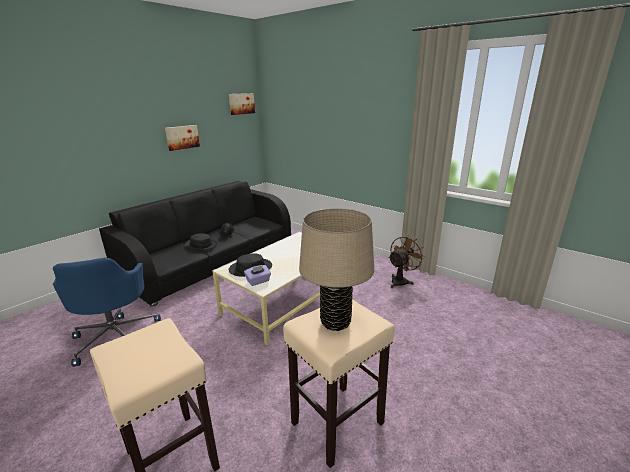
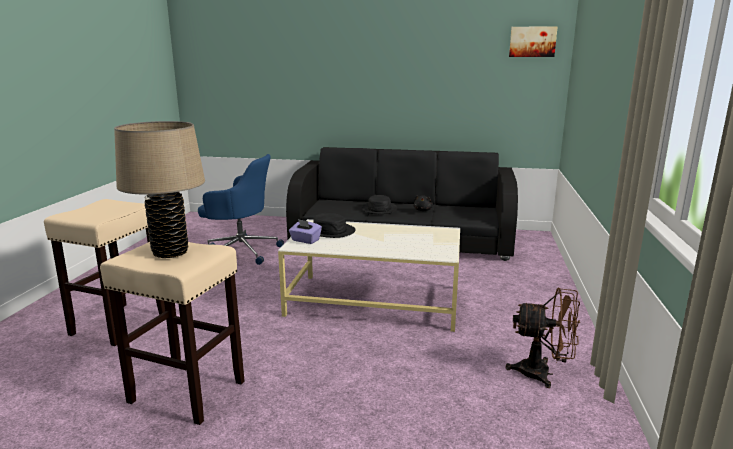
camera: 60 degrees right, 5 degrees down
blue office chair [53,258,161,367] -> blue office chair turned 120 degrees counterclockwise [198,154,284,265]
picture [165,125,200,151] -> none

